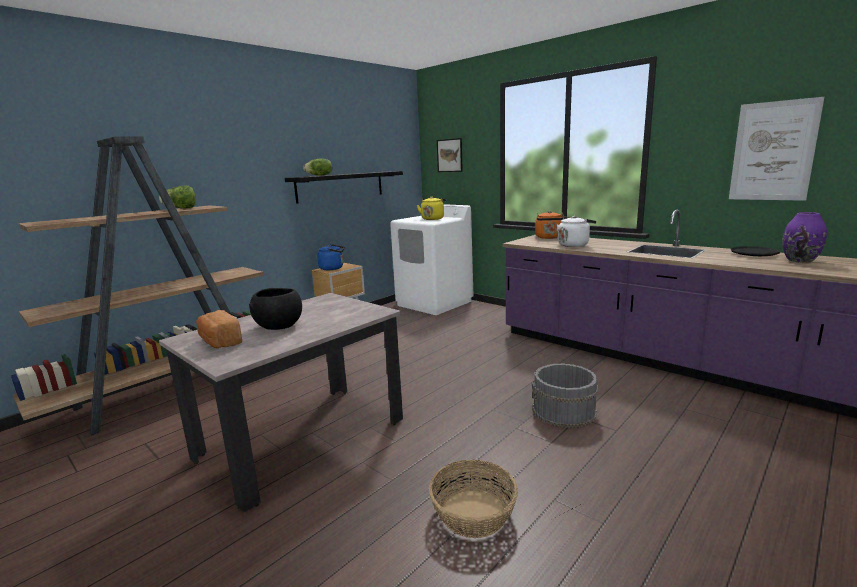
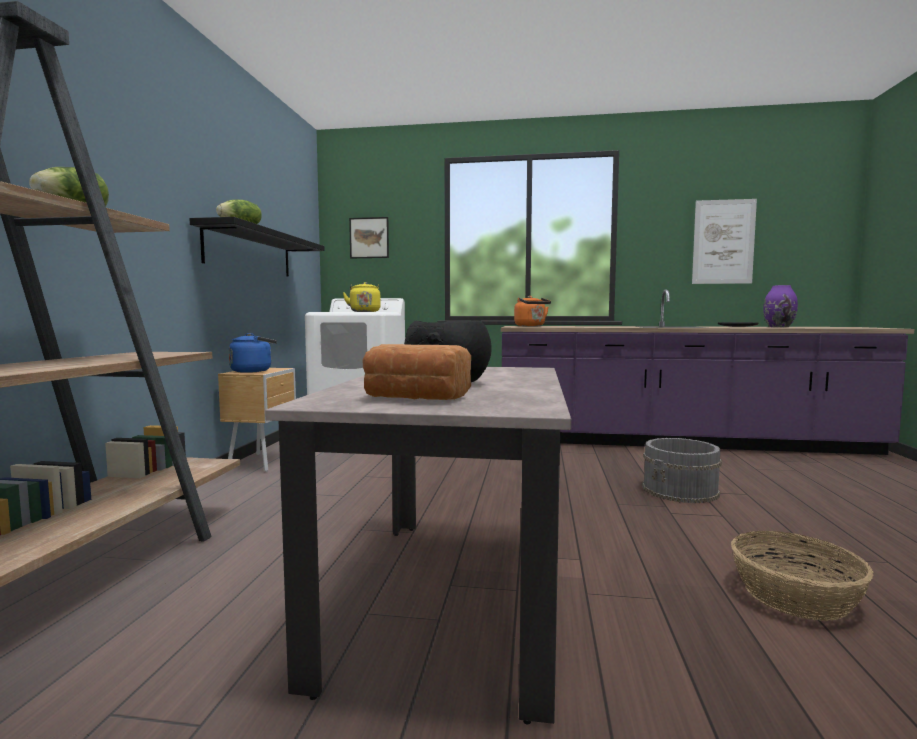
camera: 35 degrees left, 10 degrees down
white kettle [557,216,596,247] -> none

